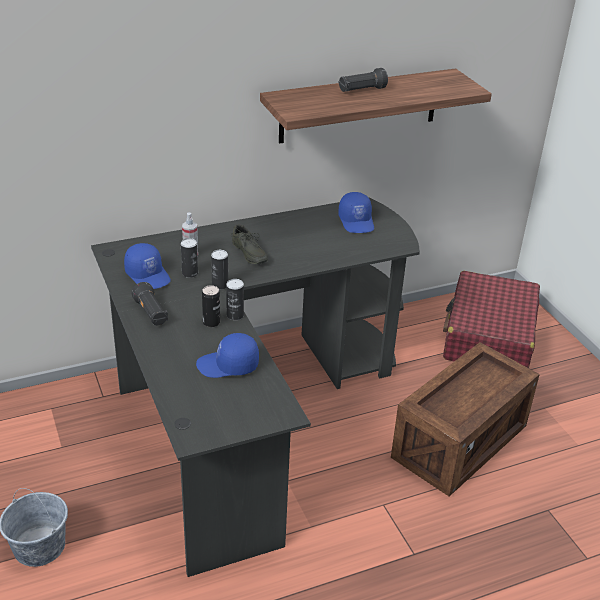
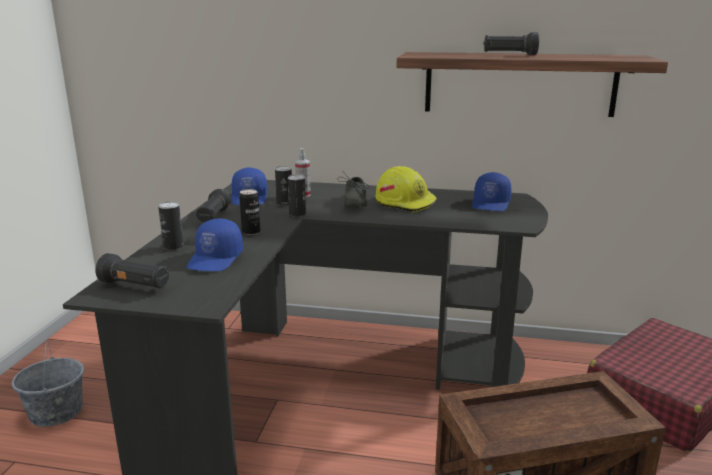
camera: 35 degrees right, 15 degrees down
blue cap [196,333,259,378] -> blue cap turned 105 degrees counterclockwise [187,218,243,272]
can [226,279,244,320] -> can moved to [158,201,183,250]
none -> black flashlight [95,253,169,288]
none -> yellow hard hat [375,166,437,213]

